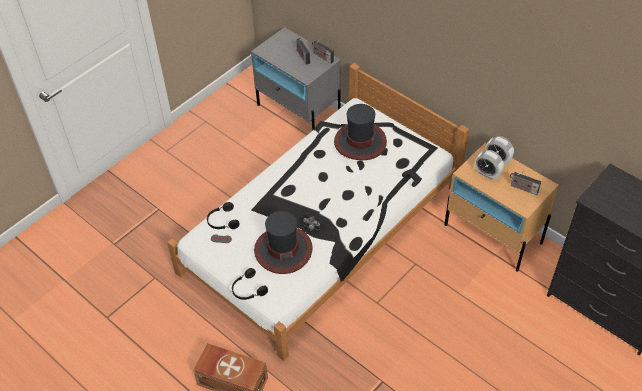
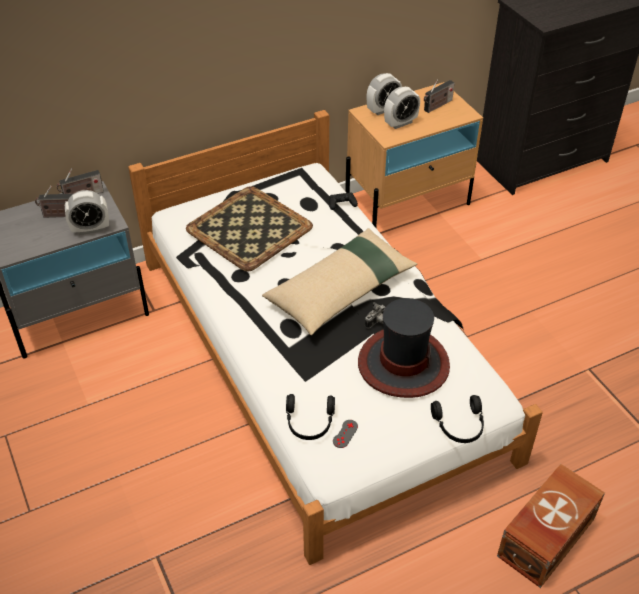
camera: 70 degrees left, 5 degrees down
hat [334,104,387,160] -> tray [186,186,313,271]
none -> alarm clock [65,190,109,235]
none -> beige pillow [262,228,417,335]

